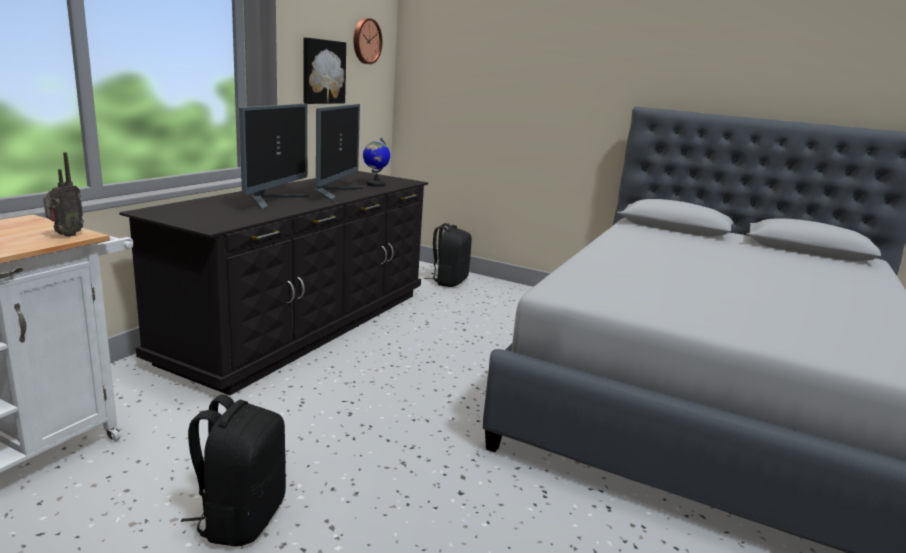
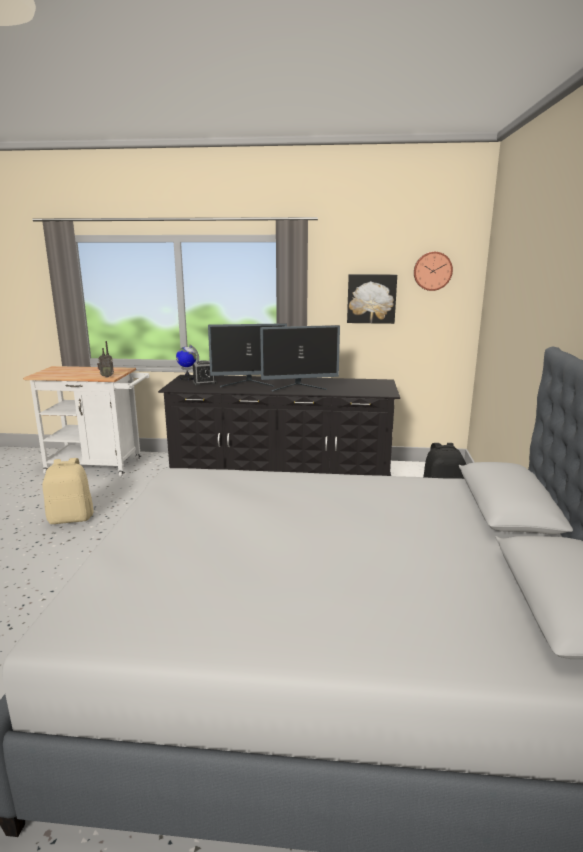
camera: 70 degrees right, 0 degrees up
black backpack [181,395,286,546] -> beige backpack [42,458,94,524]
globe [363,138,390,187] -> globe moved to [176,345,199,380]
none -> alarm clock [193,361,216,385]

